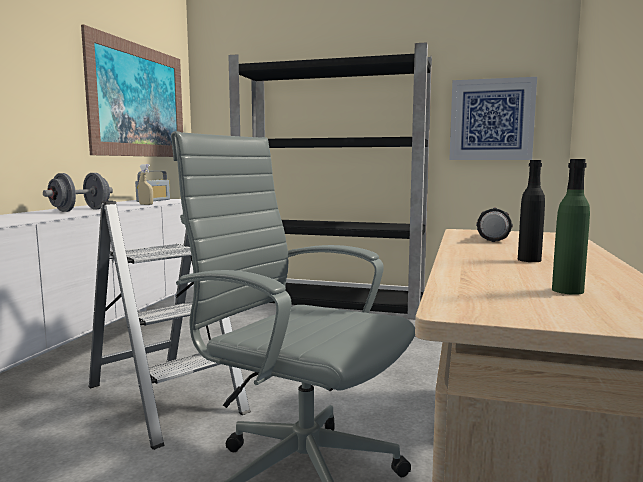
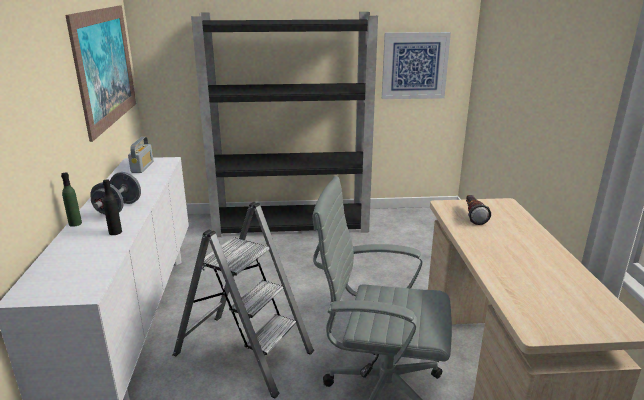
camera: 20 degrees left, 15 degrees up
beige spray bottle [138,164,153,205] -> none
black bottle [518,160,545,262] -> black bottle moved to [103,180,122,235]
green bottle [552,159,590,295] -> green bottle moved to [61,172,82,227]

